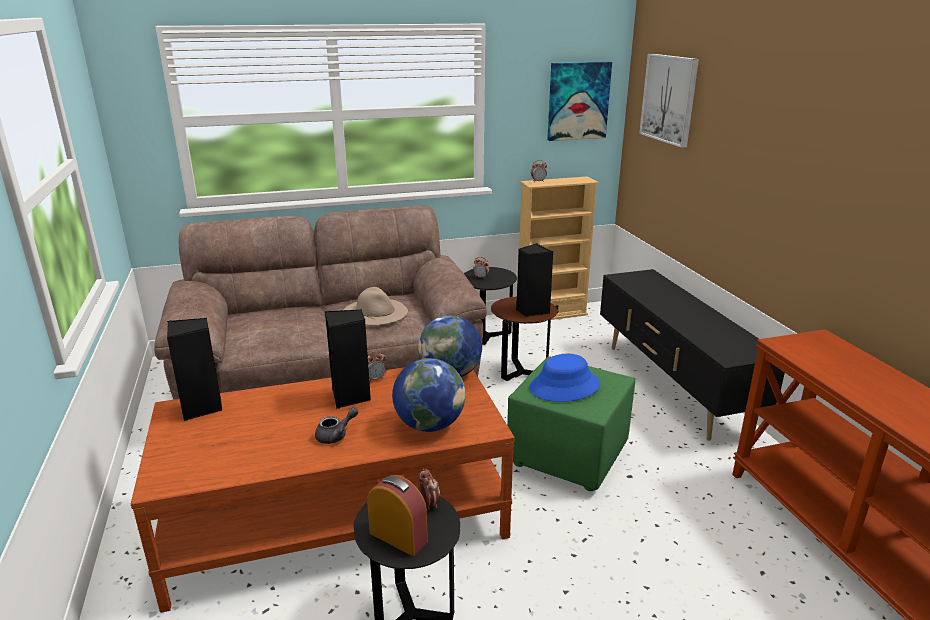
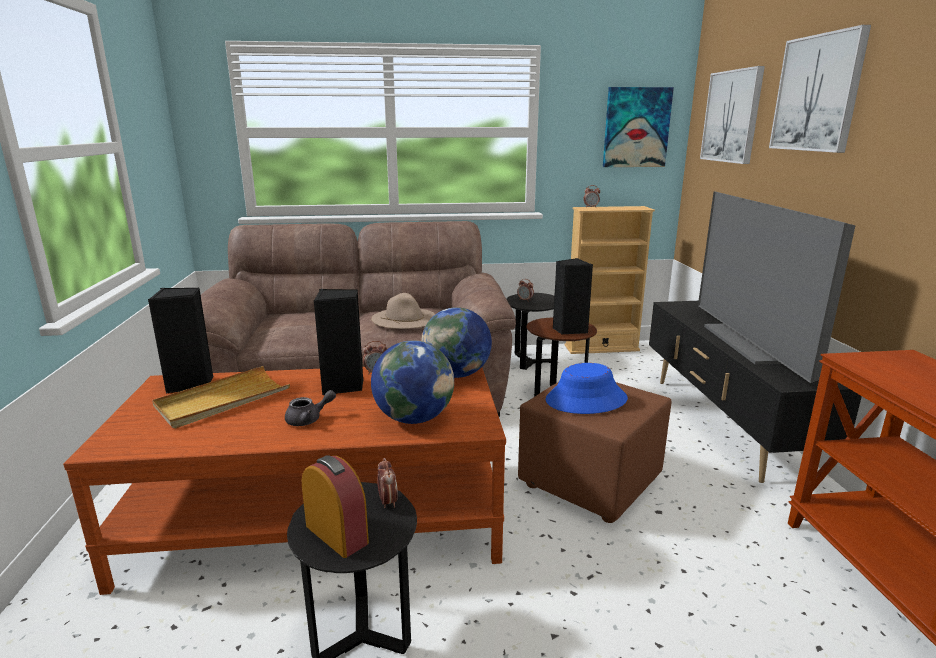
camera: 10 degrees right, 5 degrees down
green ottoman [507,357,635,491] -> brown ottoman [518,382,672,523]
none -> beige tray [152,366,290,428]
none -> television [698,192,856,383]
none -> picture [769,25,871,153]

